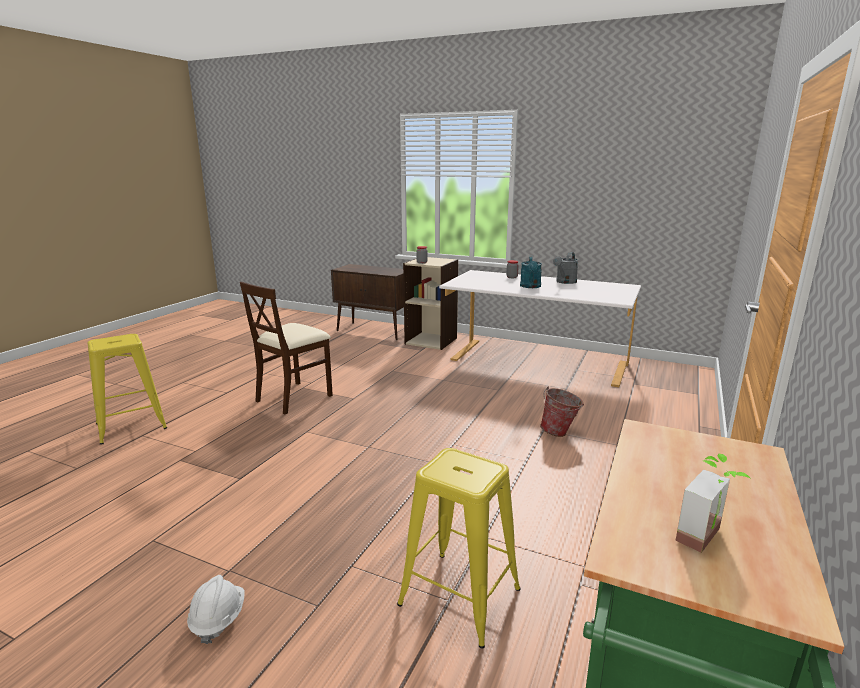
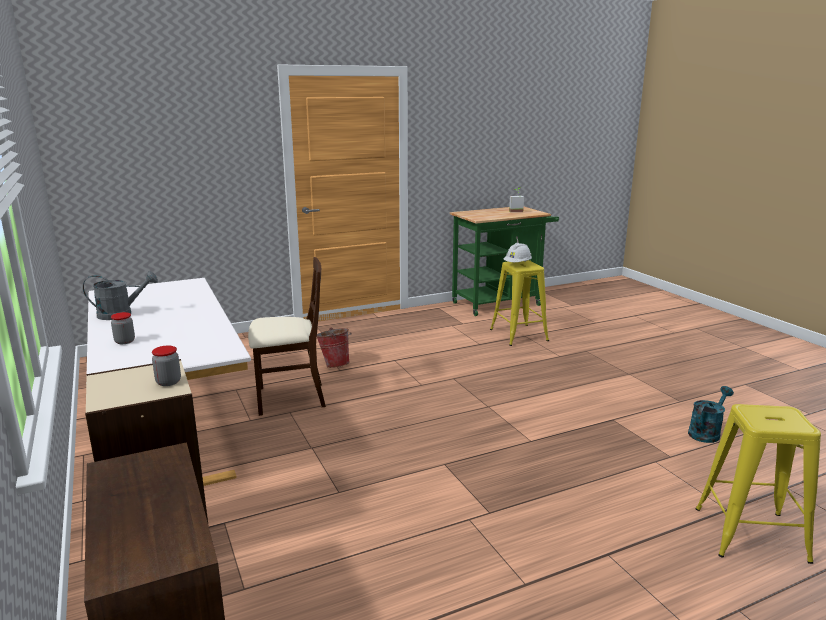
camera: 140 degrees left, 0 degrees up
white hard hat [187,575,245,644] -> white hard hat moved to [503,243,532,262]
beige chair [240,282,333,414] -> beige chair moved to [248,257,326,416]
turquoise watering can [520,255,542,288] -> turquoise watering can moved to [688,386,734,443]

